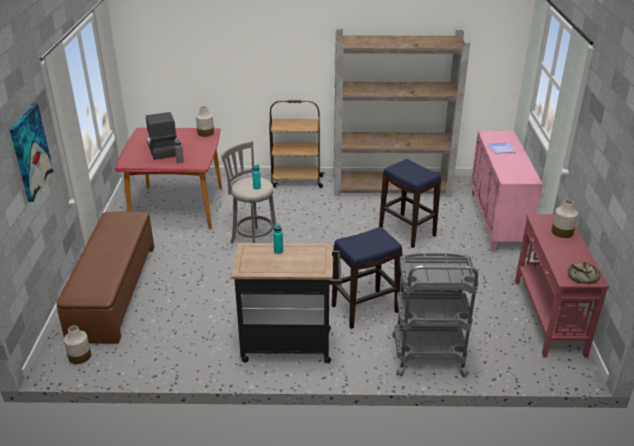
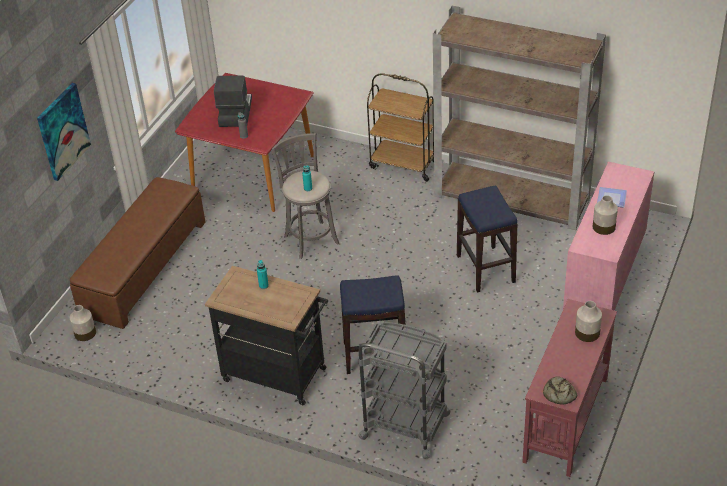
camera: 25 degrees right, 10 degrees up
beige vase [196,106,214,137] -> beige vase moved to [593,195,618,235]

